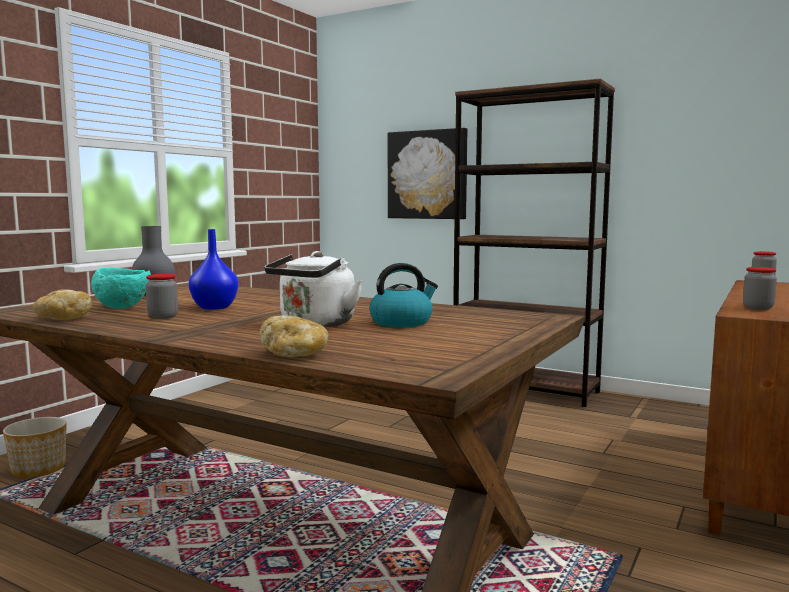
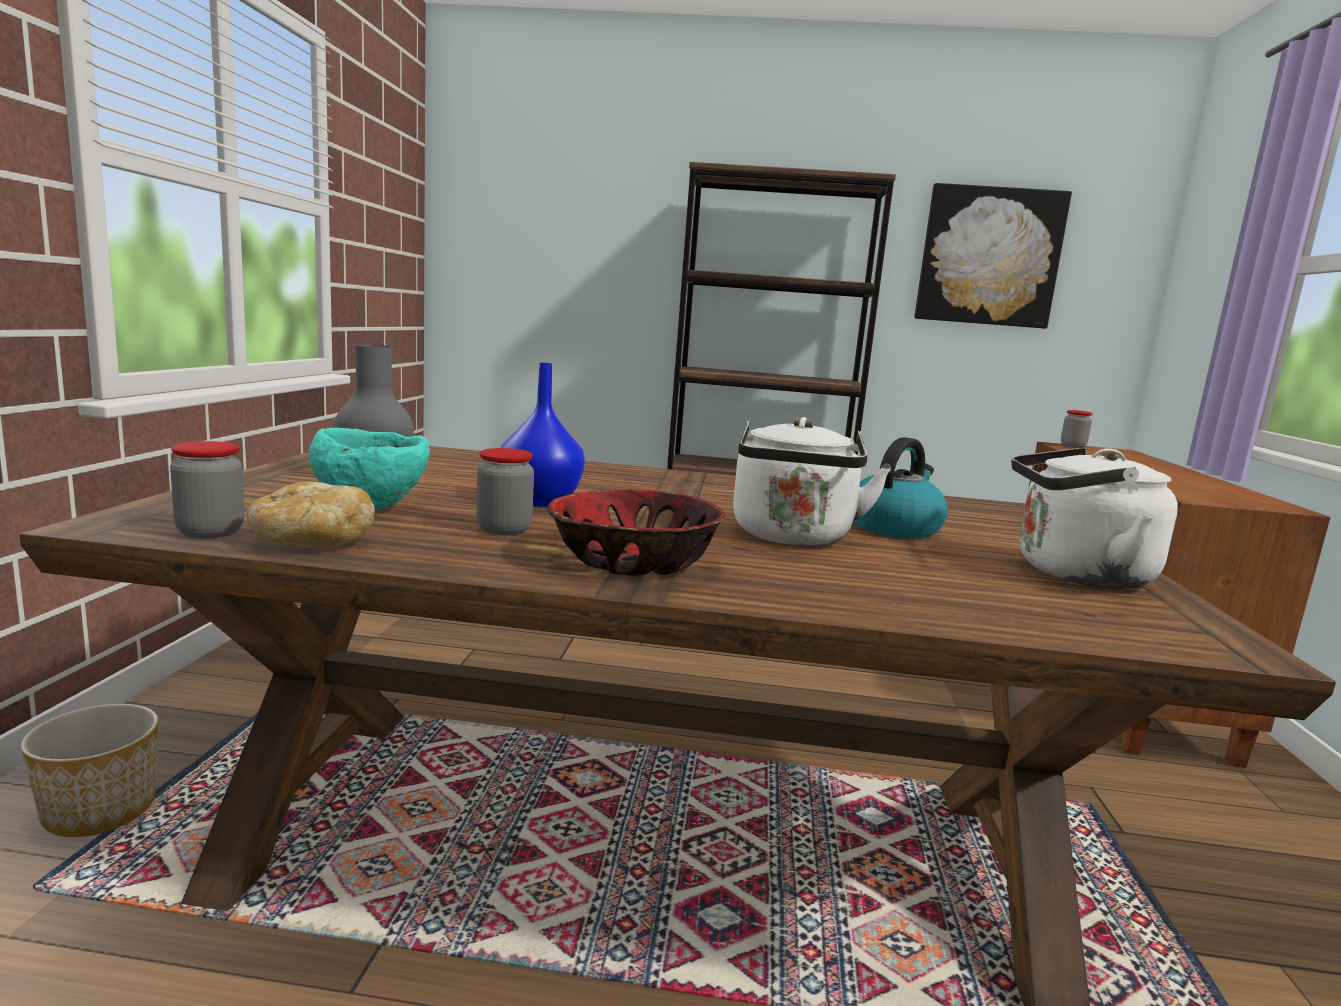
camera: 25 degrees left, 5 degrees up
bread [260,315,328,357] -> none
picture [388,128,467,219] -> picture moved to [914,183,1072,329]
jar [743,267,777,310] -> jar moved to [170,441,244,539]
none -> bowl [547,489,725,577]
none -> white kettle [1011,448,1178,589]

